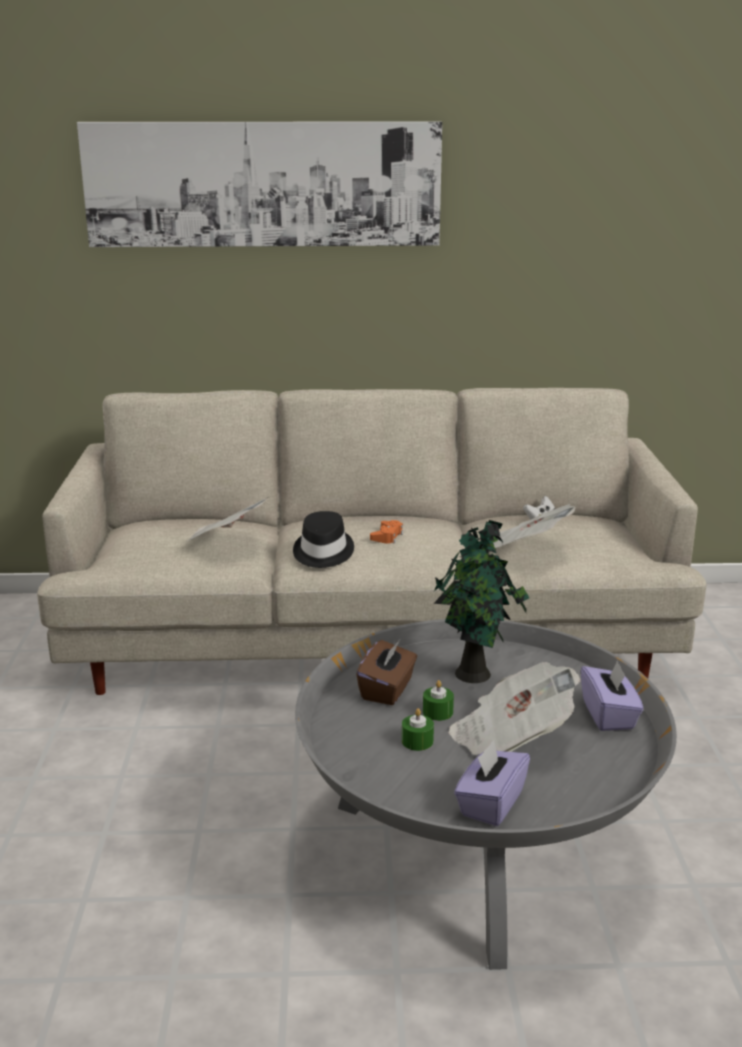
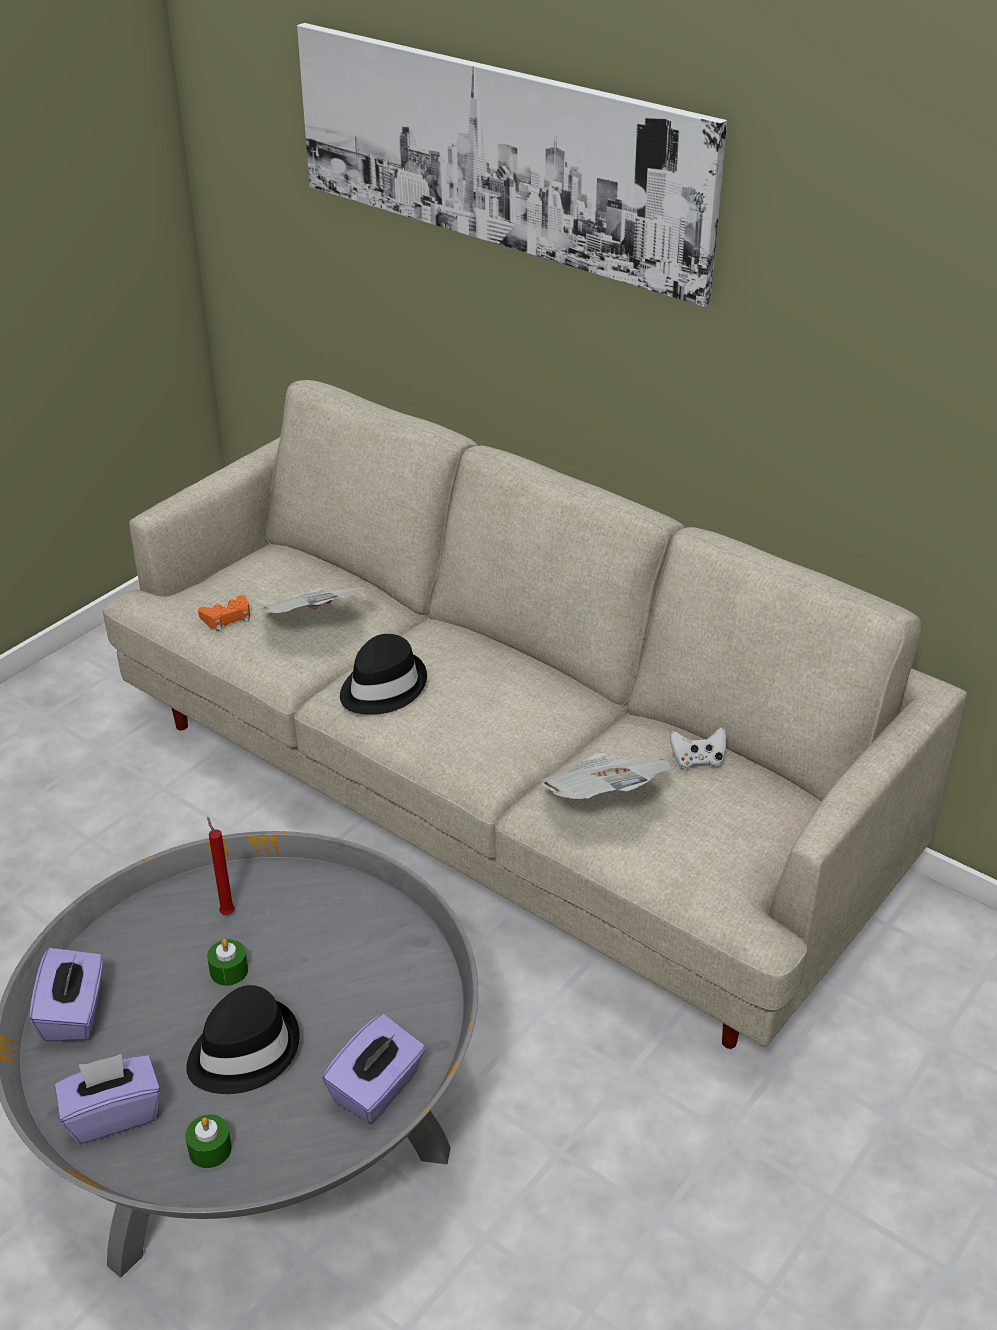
camera: 40 degrees right, 15 degrees up
brown tissue box [356,640,417,705] -> red candle [207,817,235,915]
orange game controller [370,520,403,544] -> orange game controller moved to [198,595,250,631]
green candle [402,708,434,751] -> green candle moved to [185,1115,232,1168]
potted plant [433,520,529,683] -> none
newspaper [449,662,581,755] -> black hat [186,985,300,1094]
none -> purple tissue box [30,948,103,1042]

